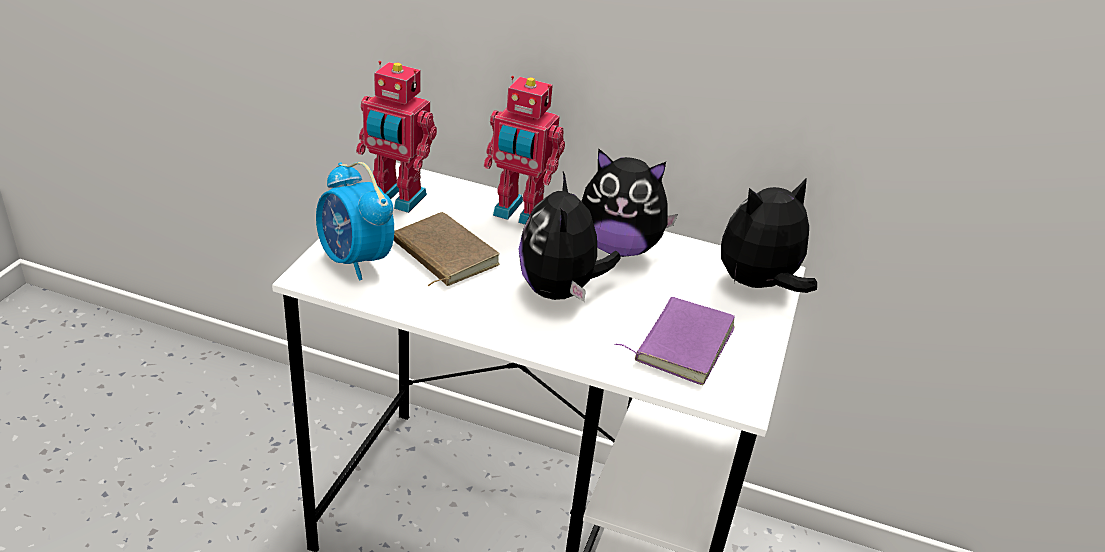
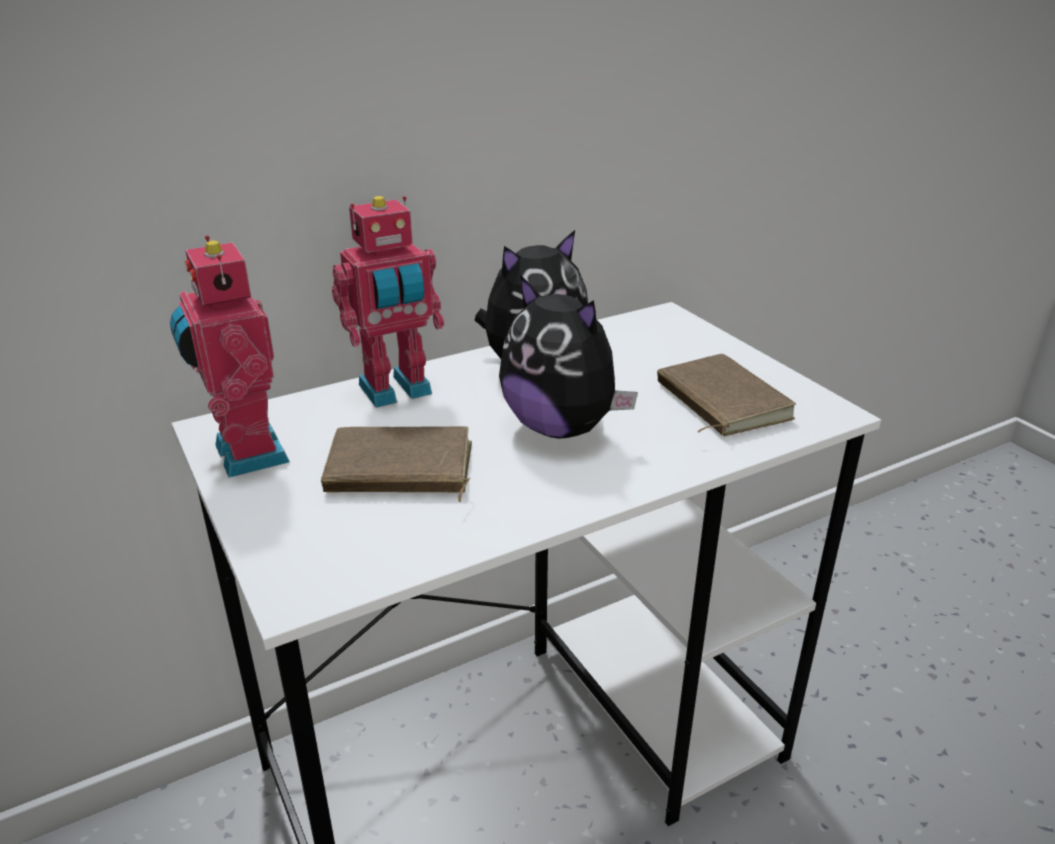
camera: 45 degrees left, 5 degrees down
alarm clock [316,162,394,281] -> none
toy robot [356,61,437,213] -> toy robot turned 90 degrees clockwise [170,235,290,478]
purple book [614,297,735,385] -> brown book [657,354,796,436]
plush toy [721,177,817,293] -> none

